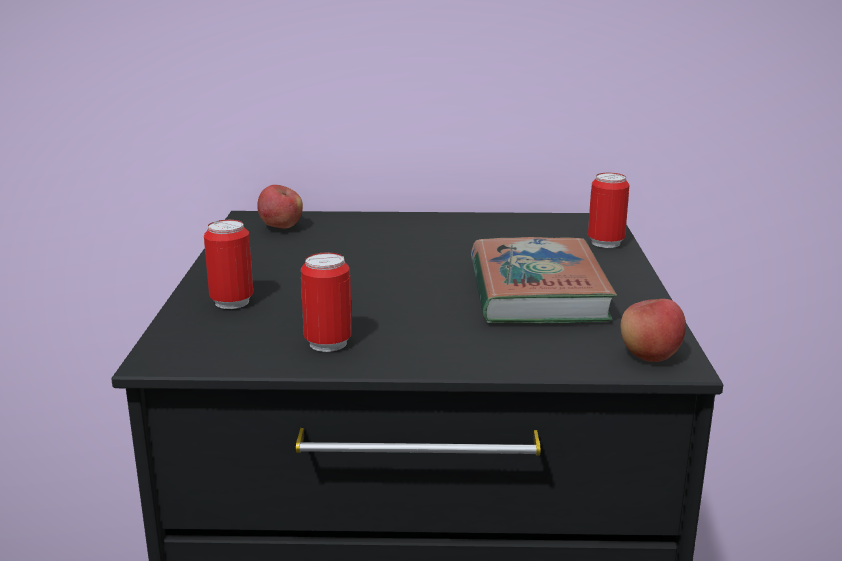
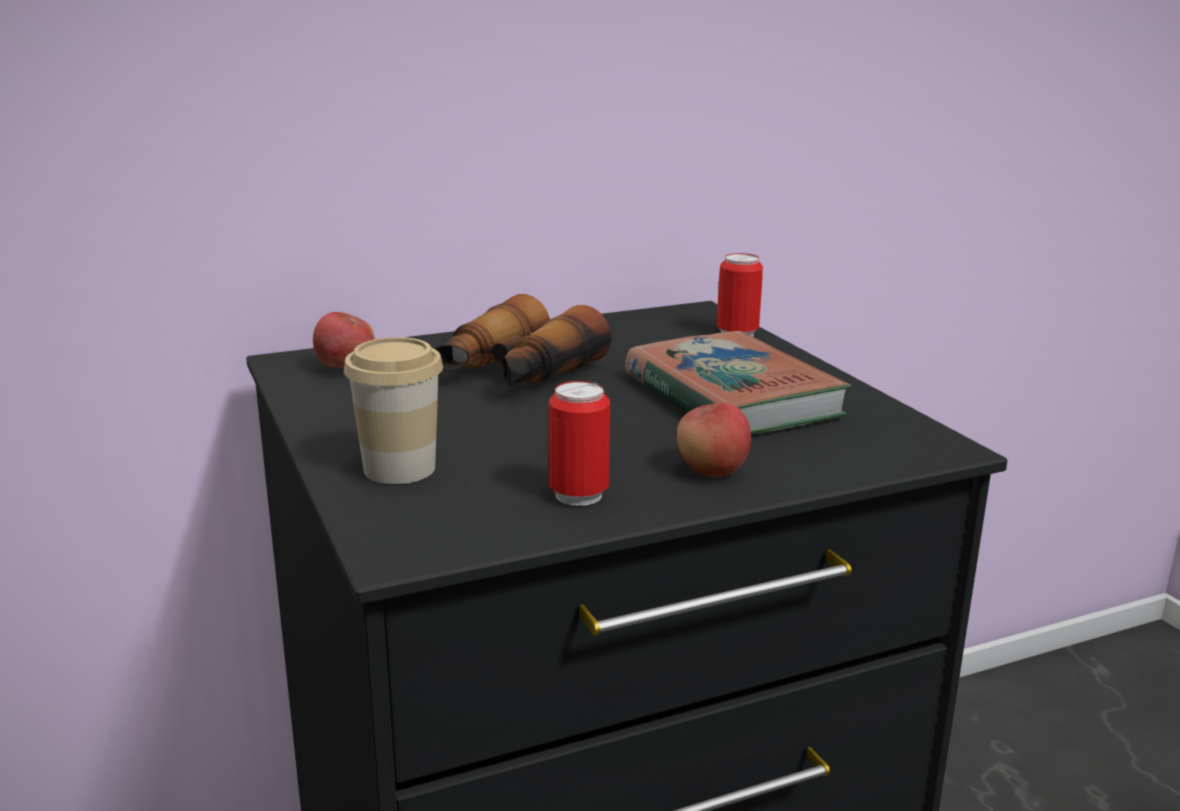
camera: 25 degrees left, 0 degrees up
can [204,220,253,309] -> cup [344,337,443,484]
apple [621,299,686,362] -> apple moved to [677,402,751,477]
none -> binoculars [434,294,611,387]

